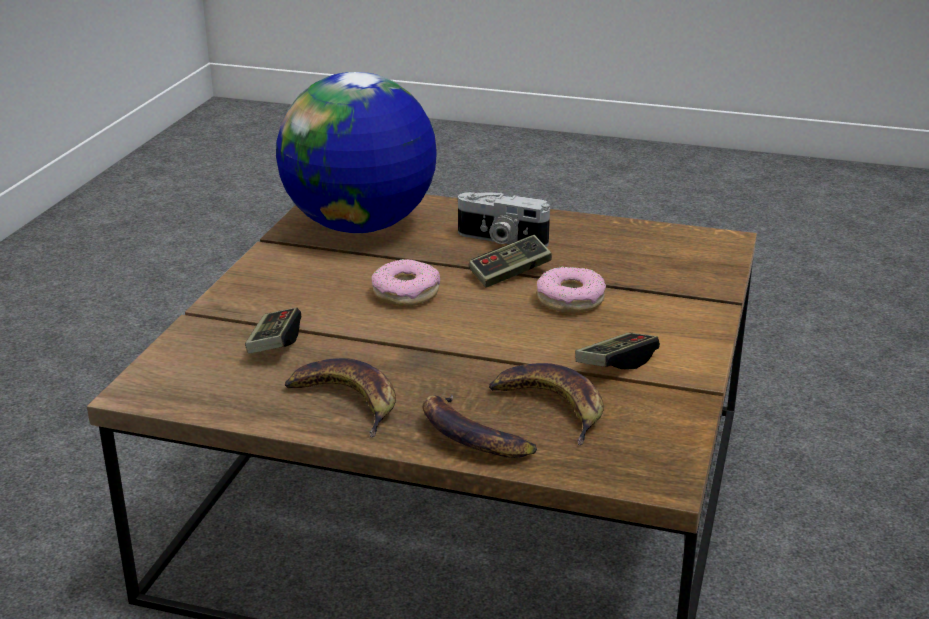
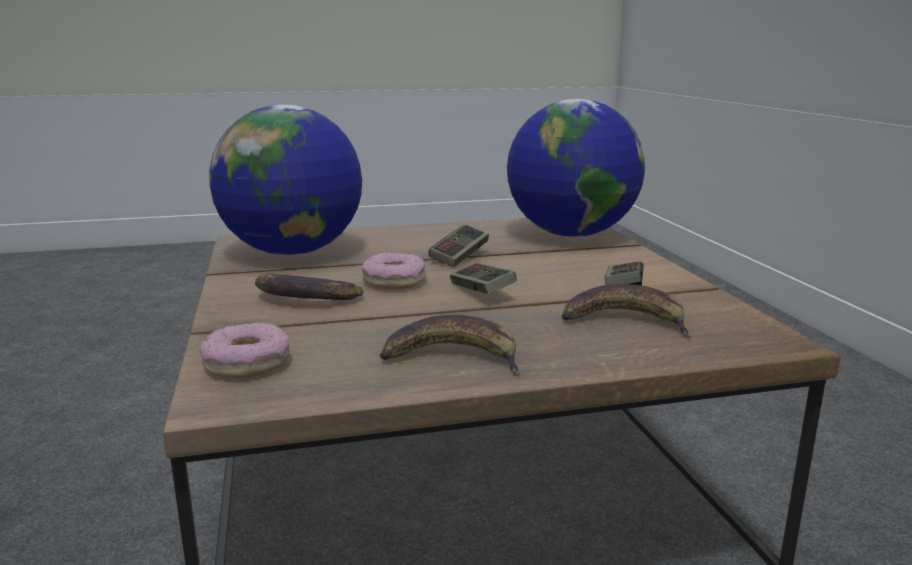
camera: 30 degrees left, 10 degrees down
game controller [245,307,301,354] -> game controller moved to [450,263,517,294]
banana [423,394,537,458] -> banana moved to [255,274,363,300]
camera [458,192,550,247] -> none
donut [537,267,606,313] -> donut moved to [199,322,290,378]
none -> globe [507,99,645,237]

